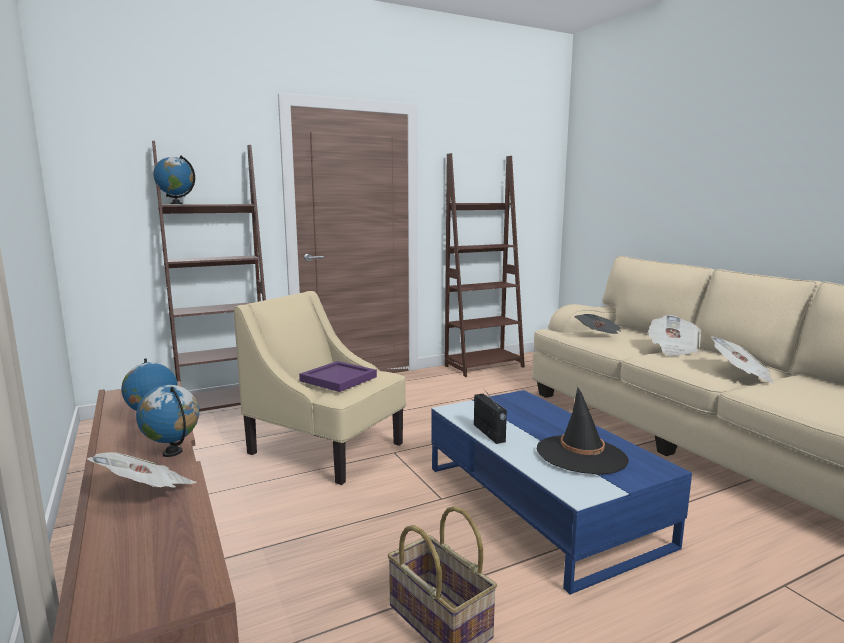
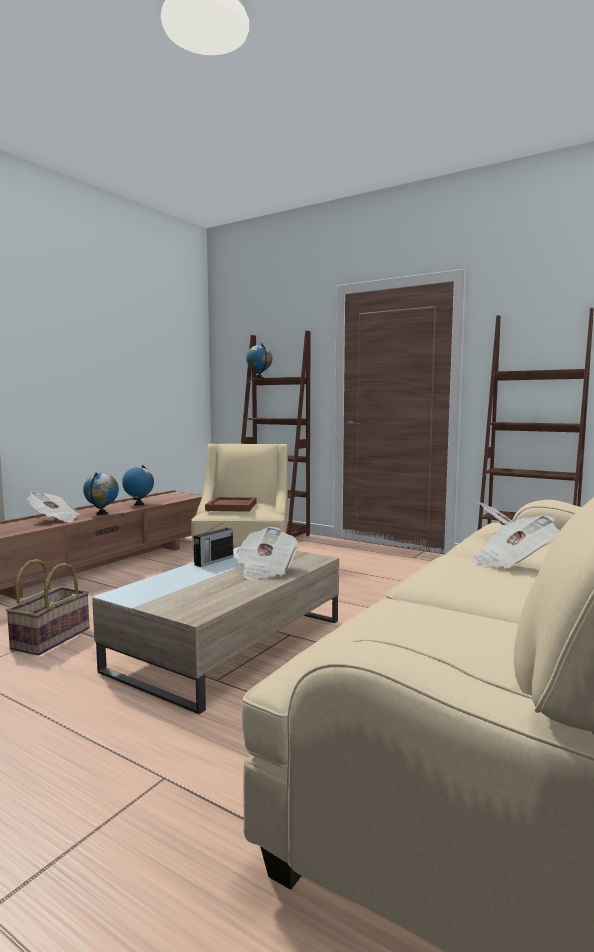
camera: 60 degrees right, 5 degrees down
purple tray [299,361,377,392] -> brown tray [205,497,256,512]
blue coffee table [431,390,692,595] -> beige coffee table [92,547,339,714]
black hat [537,387,629,474] -> none
newspaper [711,336,774,383] -> newspaper moved to [237,527,299,580]

